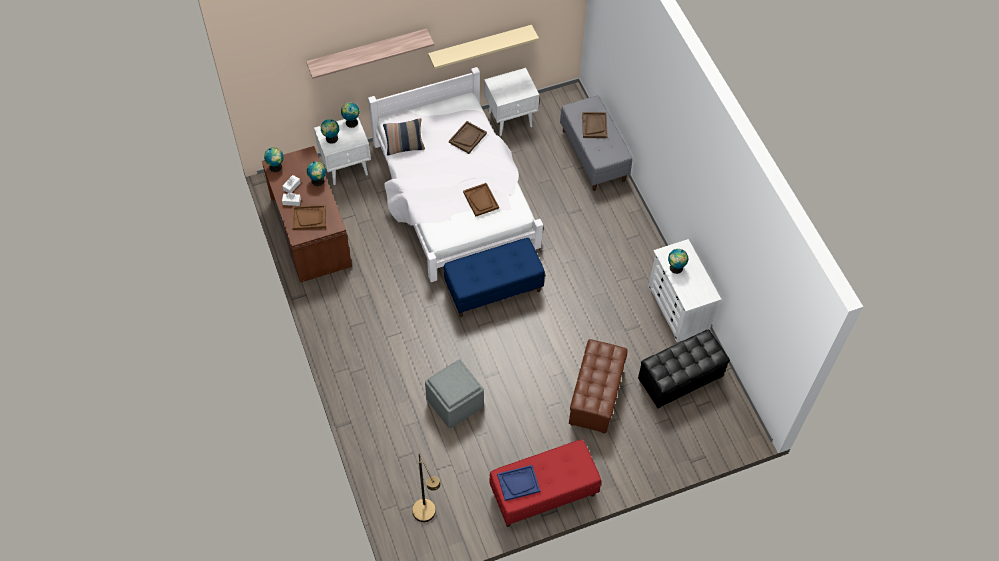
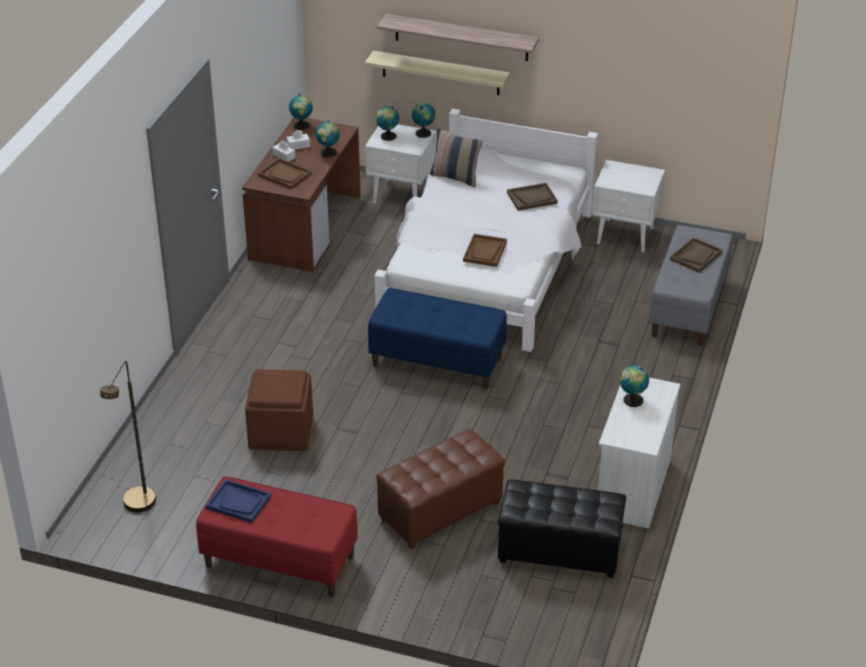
camera: 40 degrees right, 20 degrees down
grey ottoman [425,360,484,428] -> brown ottoman [245,369,313,451]
beige shelf [428,25,539,69] -> beige shelf moved to [365,51,510,95]

